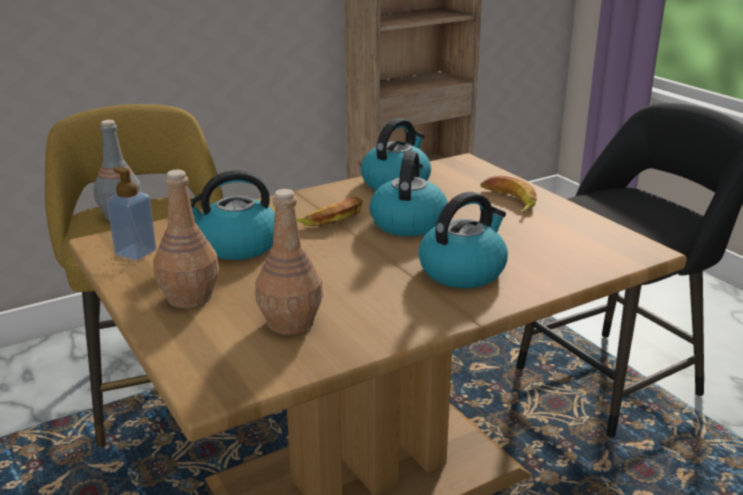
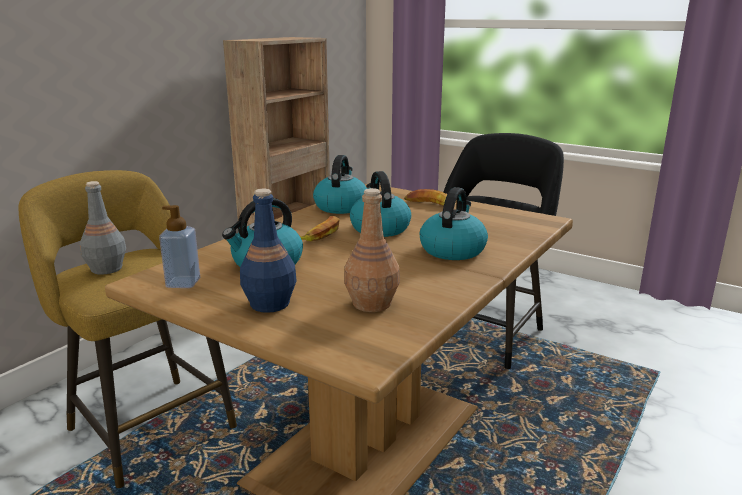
camera: 25 degrees left, 5 degrees down
brown bottle [153,170,219,308] -> blue bottle [240,189,297,313]

